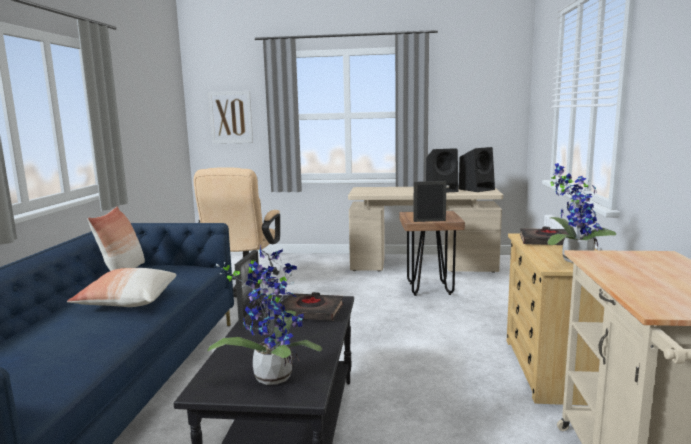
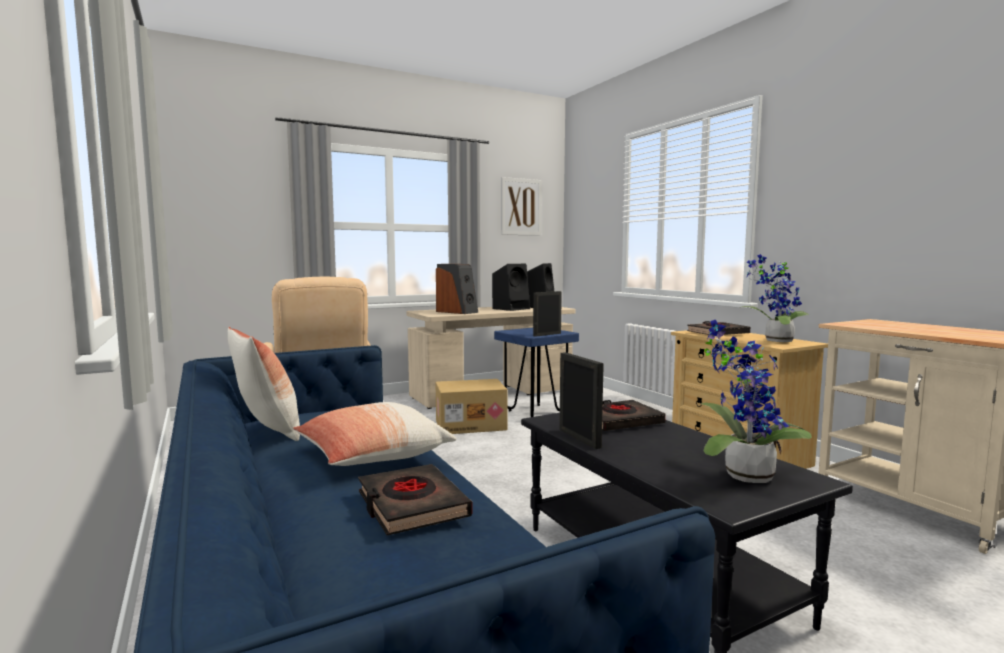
camera: 35 degrees left, 5 degrees down
picture [208,91,253,144] -> picture moved to [501,177,542,236]
brown stool [399,211,465,296] -> blue stool [494,328,579,417]
none -> black book [358,464,472,535]
none -> cardboard box [435,379,508,434]
none -> speaker [436,264,478,314]

